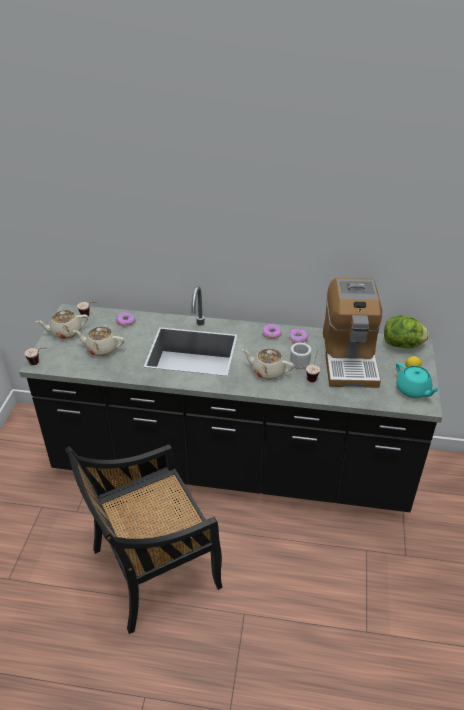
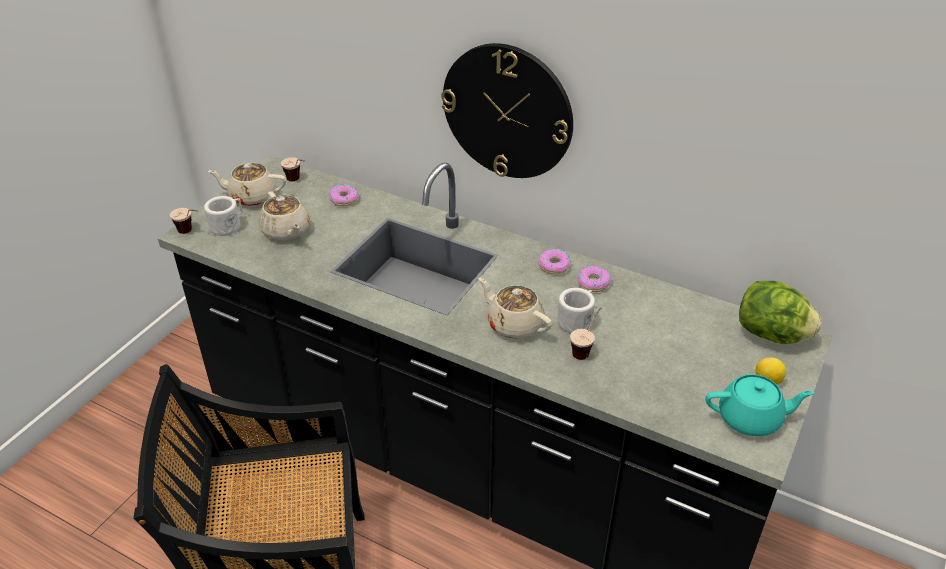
camera: 20 degrees right, 0 degrees up
beige teapot [73,326,124,356] -> beige teapot turned 150 degrees counterclockwise [259,191,310,241]
coffee machine [323,278,382,388] -> none
turquoise teapot [396,363,440,398] -> turquoise teapot turned 75 degrees counterclockwise [706,374,814,436]
none -> white mug [204,196,243,236]
none -> wall clock [441,43,573,178]

